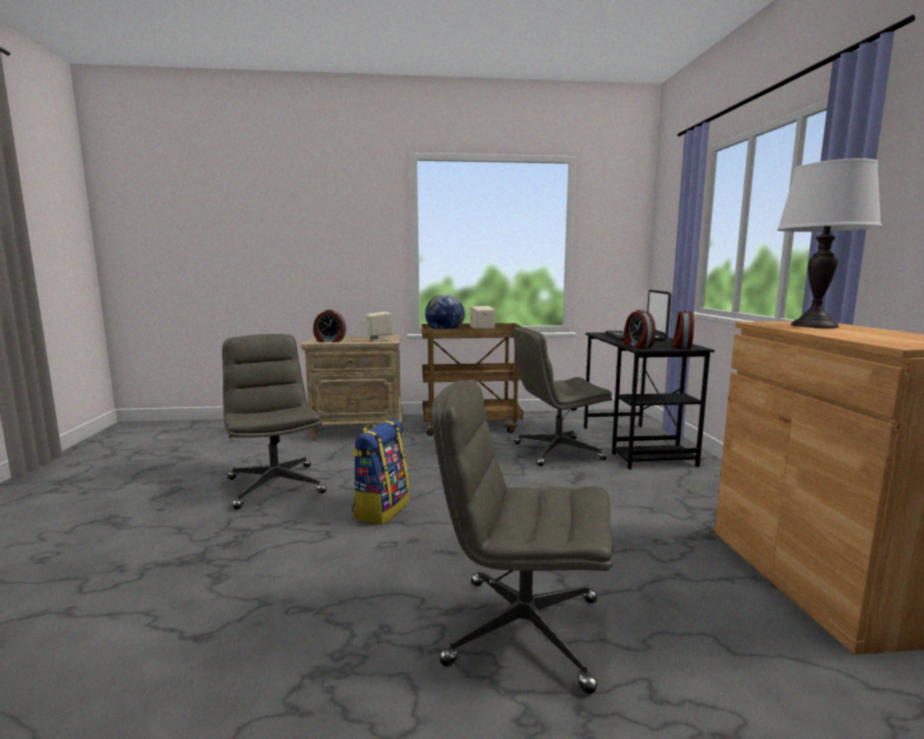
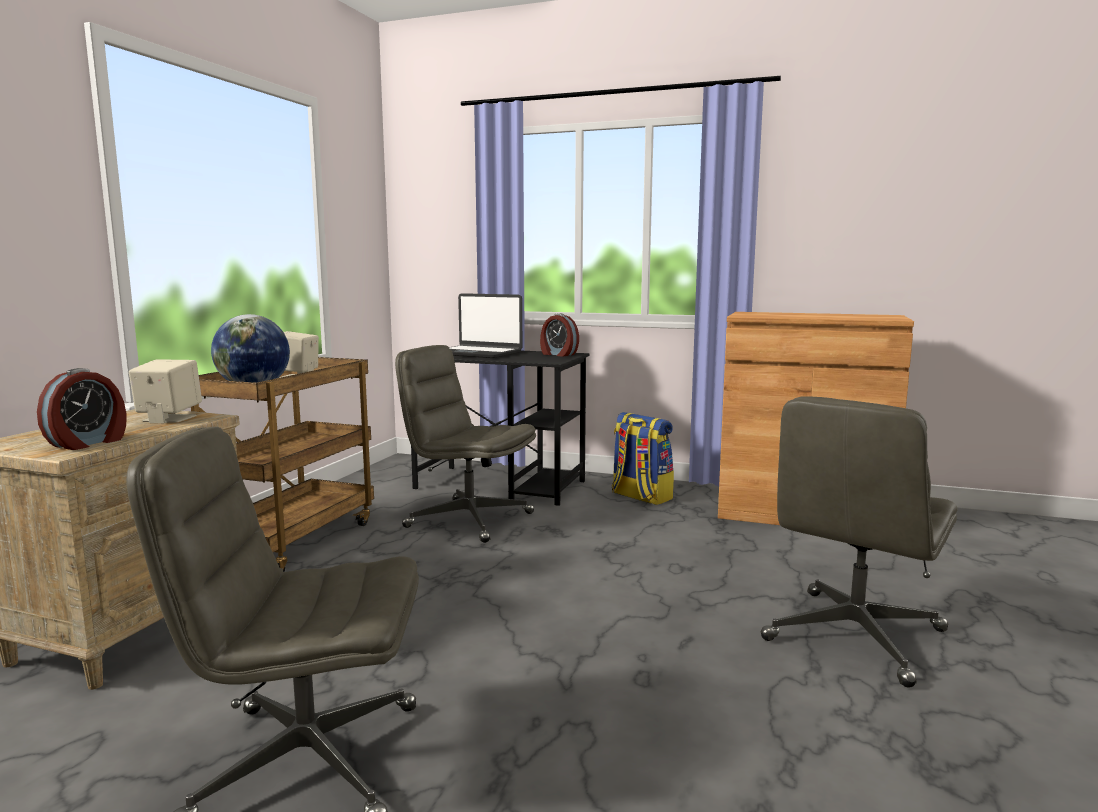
camera: 65 degrees left, 0 degrees up
backpack [352,419,409,525] -> backpack moved to [612,412,674,505]
grey office chair [513,327,612,466] -> grey office chair turned 105 degrees clockwise [395,345,536,543]
alarm clock [623,310,656,348] -> none
white table lamp [777,158,882,328] -> none

